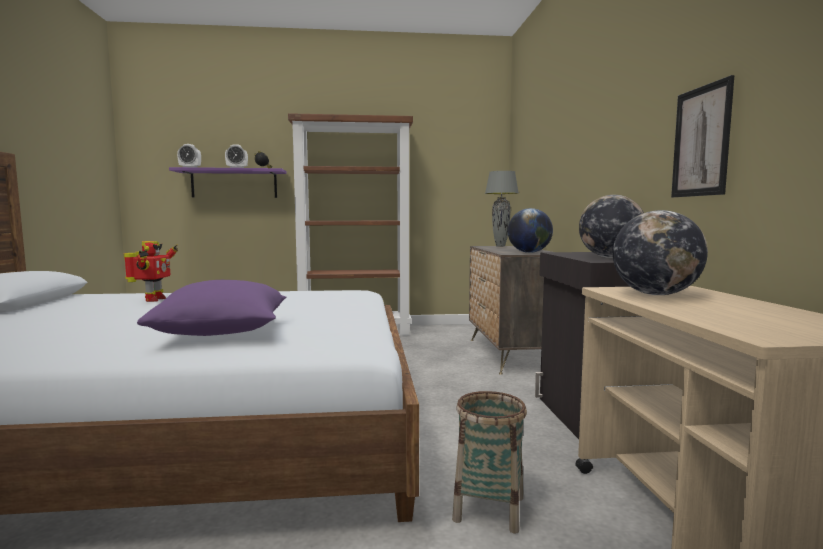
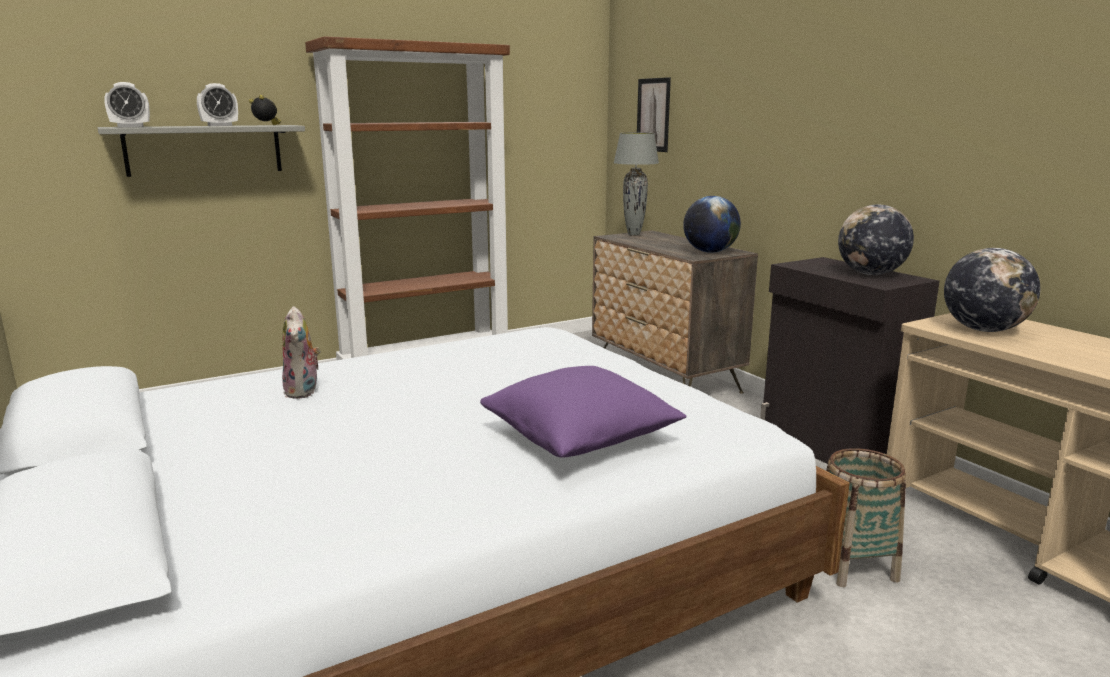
camera: 25 degrees left, 10 degrees up
toy robot [124,241,178,302] -> plush toy [282,306,321,399]
purple shelf [169,167,286,198] -> grey shelf [97,125,305,177]
picture [671,75,734,197] -> picture moved to [637,77,671,152]

